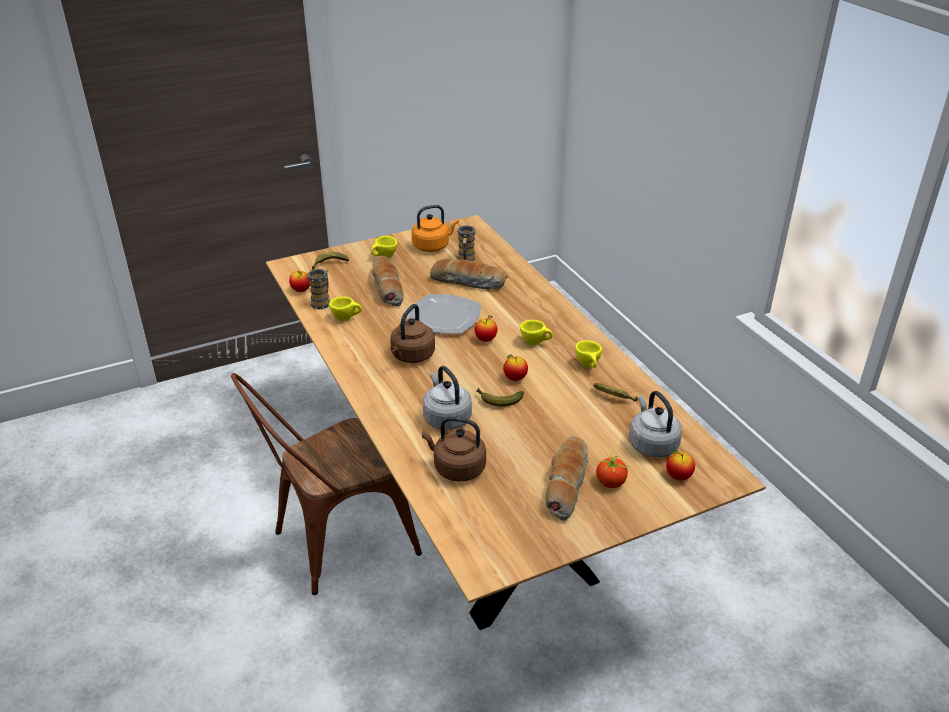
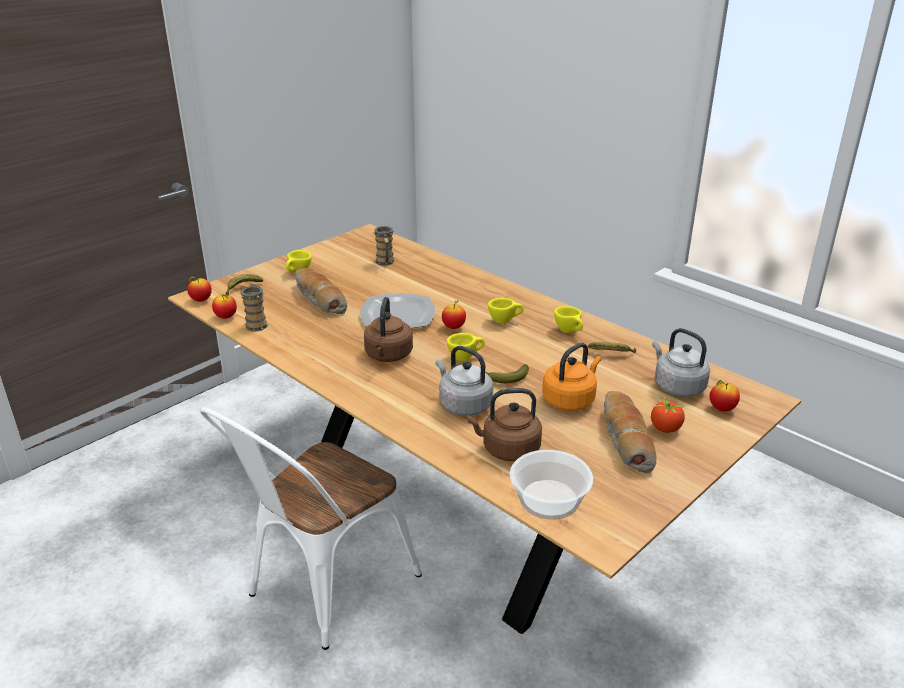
camera: 20 degrees left, 5 degrees down
brown chair [231,373,422,595] -> white chair [200,407,422,650]
yellow cup [329,297,362,321] -> yellow cup moved to [447,333,485,361]
orange kettle [412,205,459,252] -> orange kettle moved to [542,343,601,411]
bread [430,259,508,290] -> none
apple [503,354,528,381] -> apple moved to [187,276,212,302]
none -> bowl [510,450,593,520]

